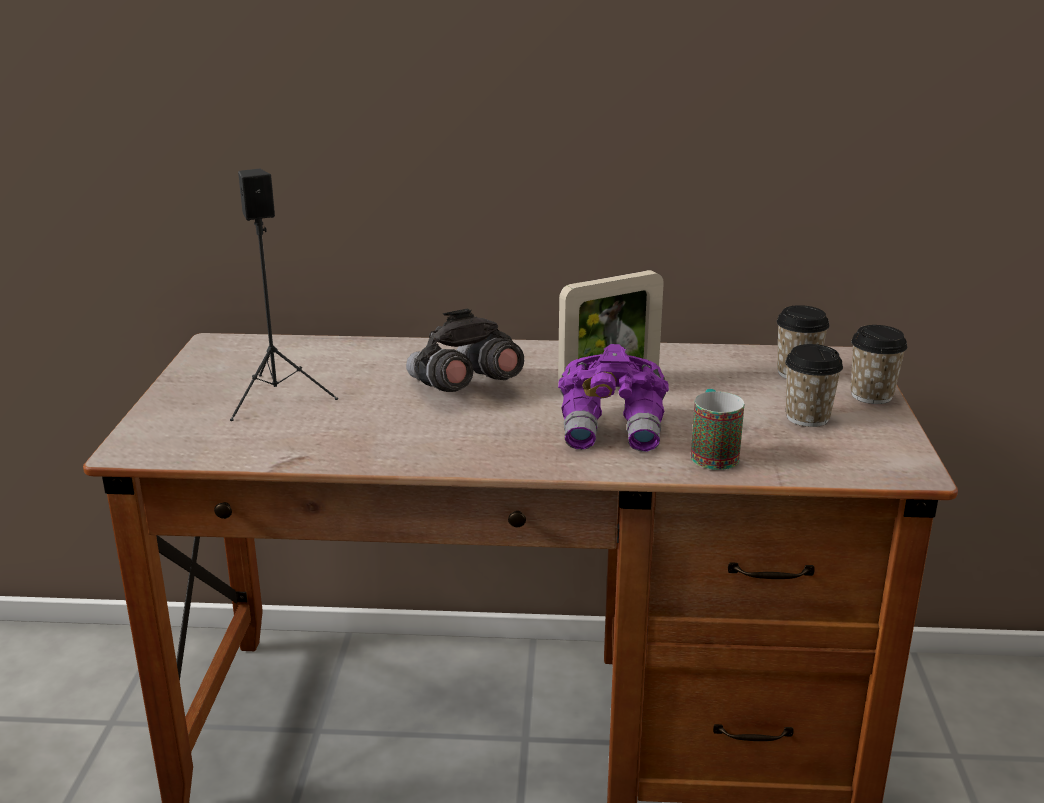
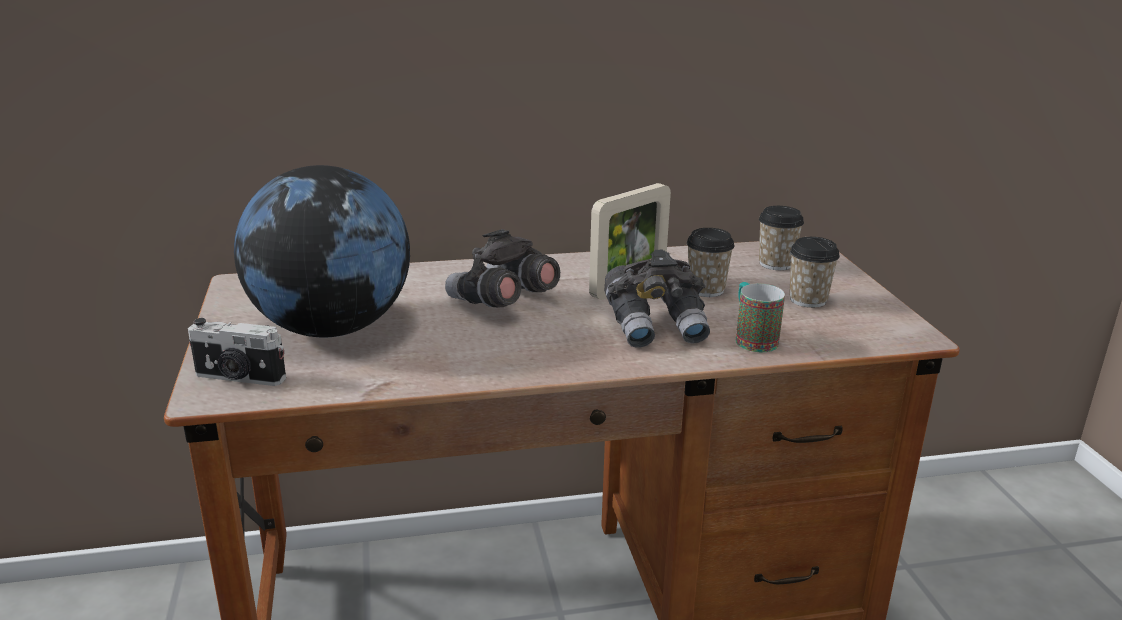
camera: 15 degrees left, 0 degrees up
black speaker [230,169,338,421] -> globe [234,165,410,338]
purple binoculars [558,344,669,452] -> grey binoculars [604,250,710,348]
cup [851,325,907,404] -> cup moved to [686,228,735,297]
none -> camera [188,318,286,386]

